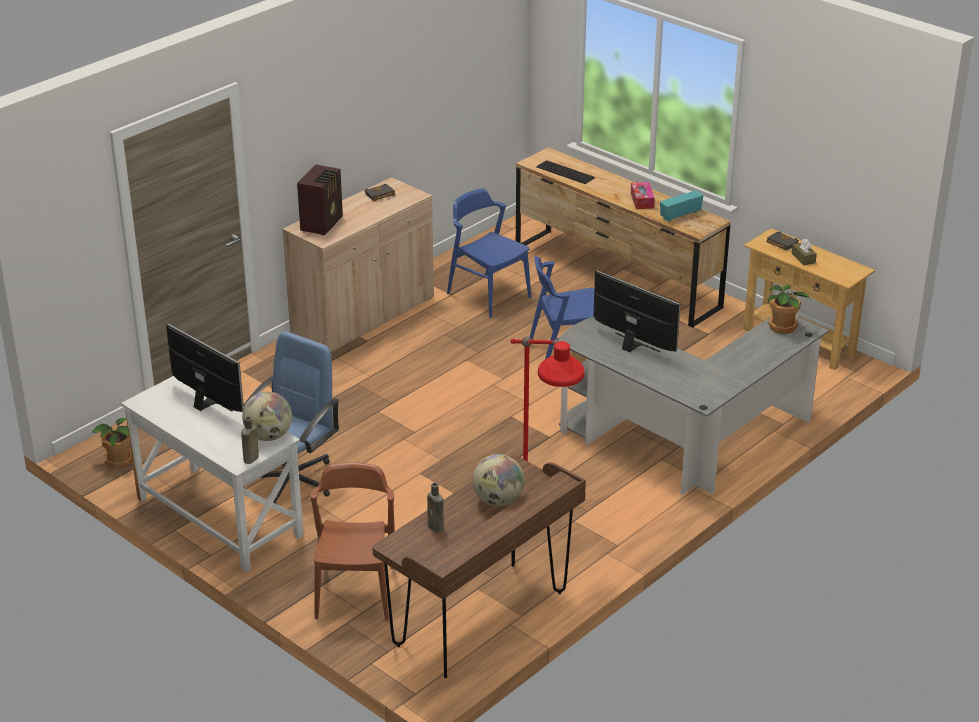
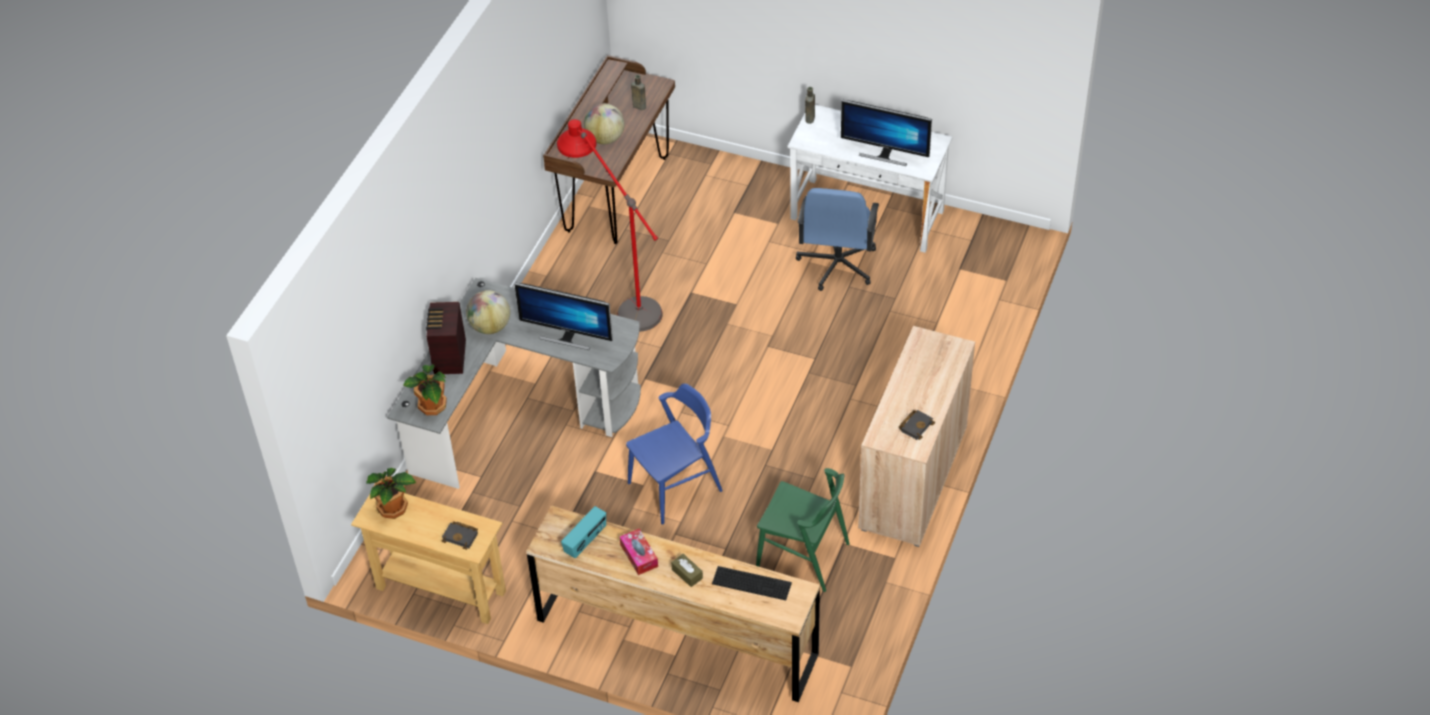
camera: 160 degrees right, 15 degrees up
potted plant [90,418,132,469] -> potted plant moved to [366,468,416,519]
globe [242,392,292,441] -> globe moved to [466,290,510,334]
radio [297,165,343,236] -> radio moved to [426,302,466,375]
brown chair [310,462,395,621] -> none
blue chair [447,188,531,318] -> green chair [756,468,850,592]
brown tissue box [792,239,817,265] -> brown tissue box moved to [671,554,703,587]

